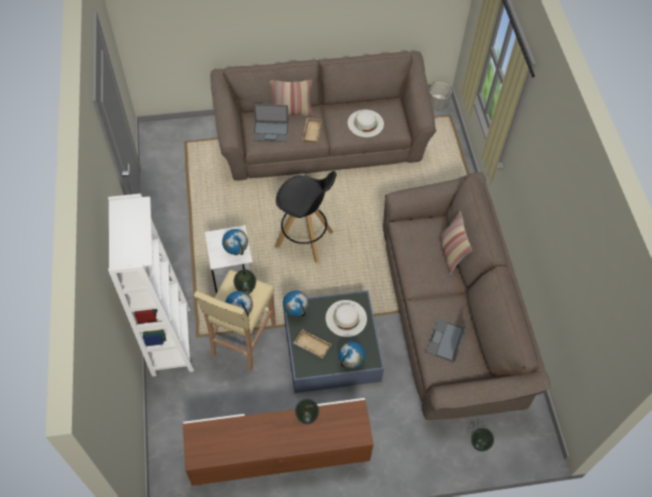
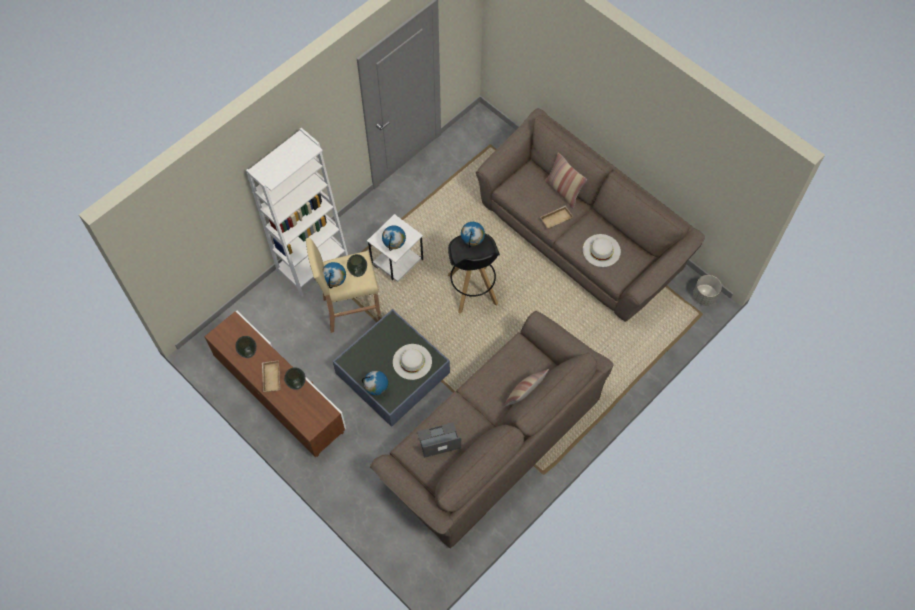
camera: 55 degrees right, 5 degrees up
laptop [253,104,289,142] -> none
globe [283,290,309,316] -> globe moved to [461,222,485,247]
beige tray [294,329,331,358] -> beige tray moved to [262,360,280,392]
vase [471,428,494,451] -> vase moved to [235,336,256,358]

